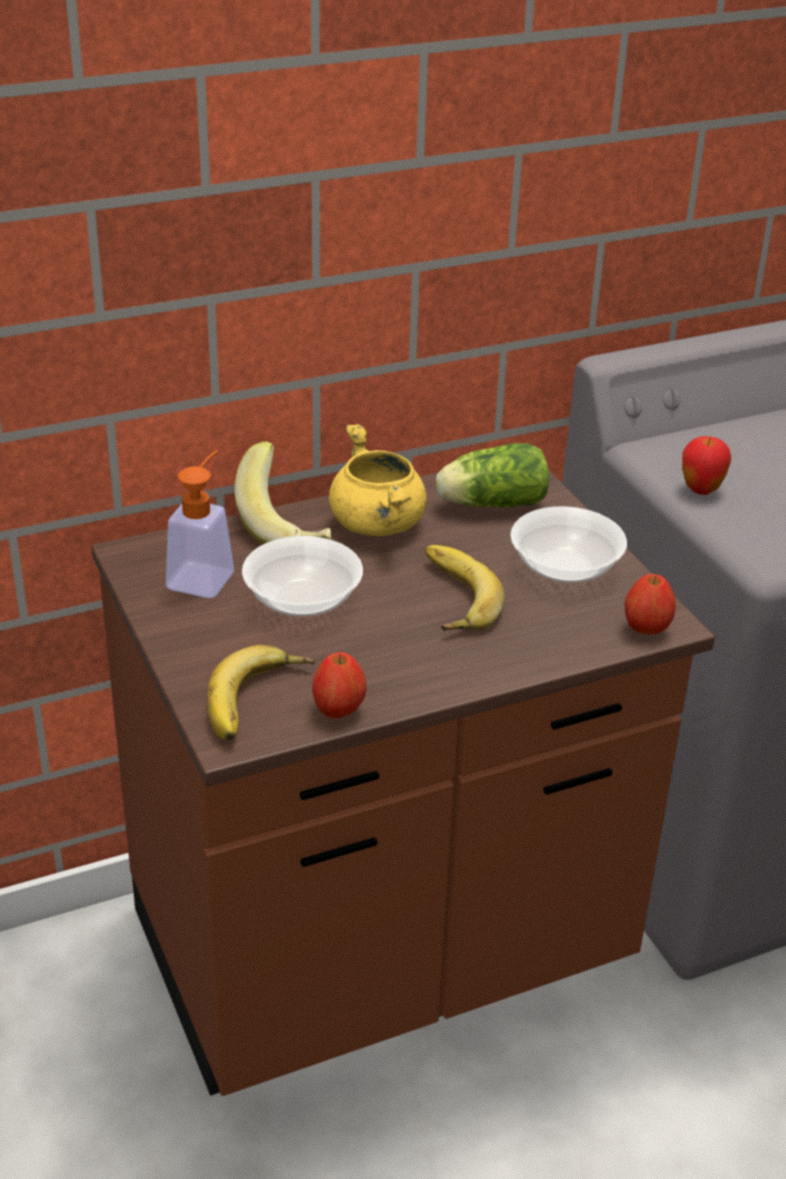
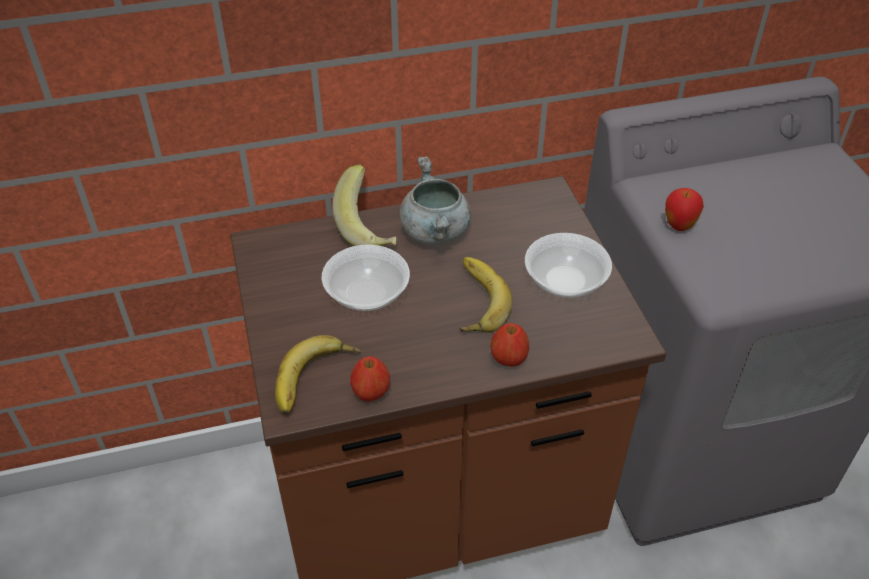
camera: 10 degrees right, 10 degrees up
soap dispenser [166,450,234,598] -> none
yellow cooking pot [329,424,427,536] -> grey cooking pot [400,157,471,244]
lettuce [436,443,549,508] -> none
apple [624,574,676,634] -> apple moved to [490,323,529,367]

